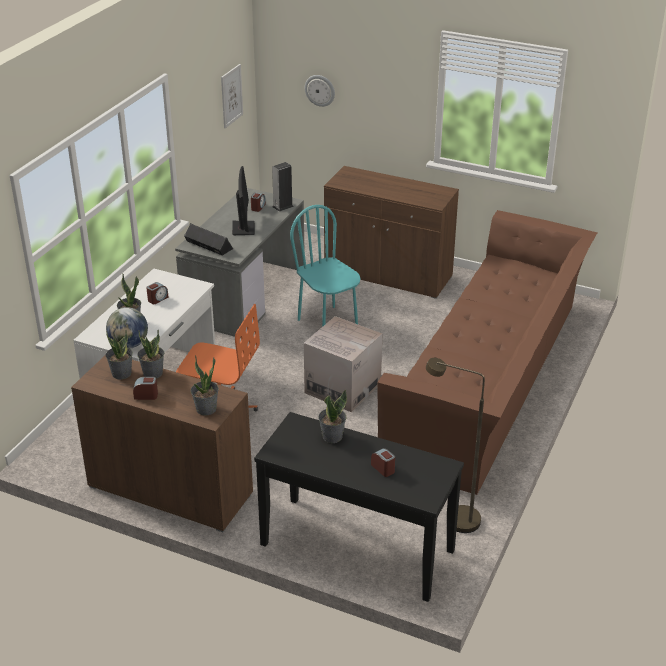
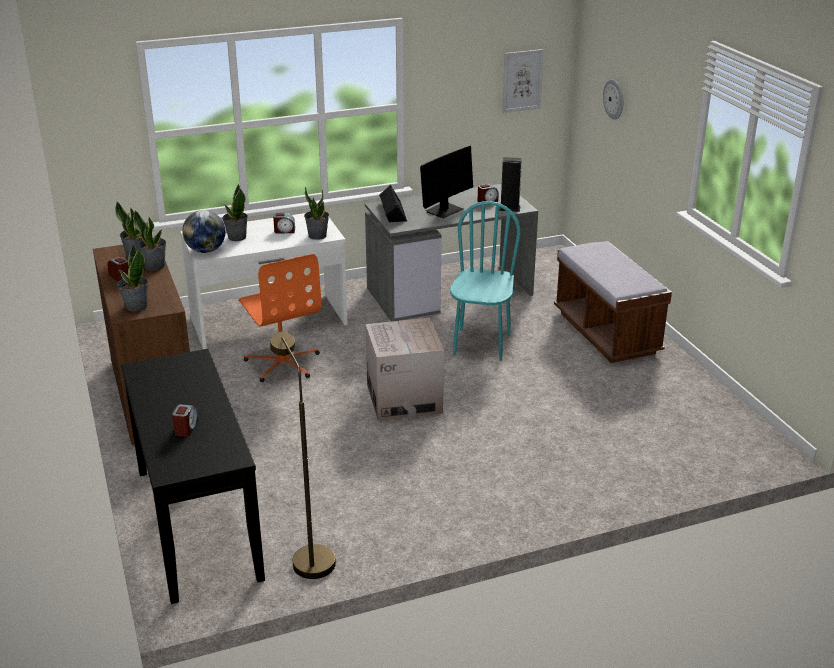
camera: 45 degrees right, 5 degrees down
potted plant [318,390,347,443] -> potted plant moved to [304,187,329,240]
brown cabinet [324,166,459,299] -> brown bench [554,241,672,363]
brown sofa [377,210,597,495] -> none

